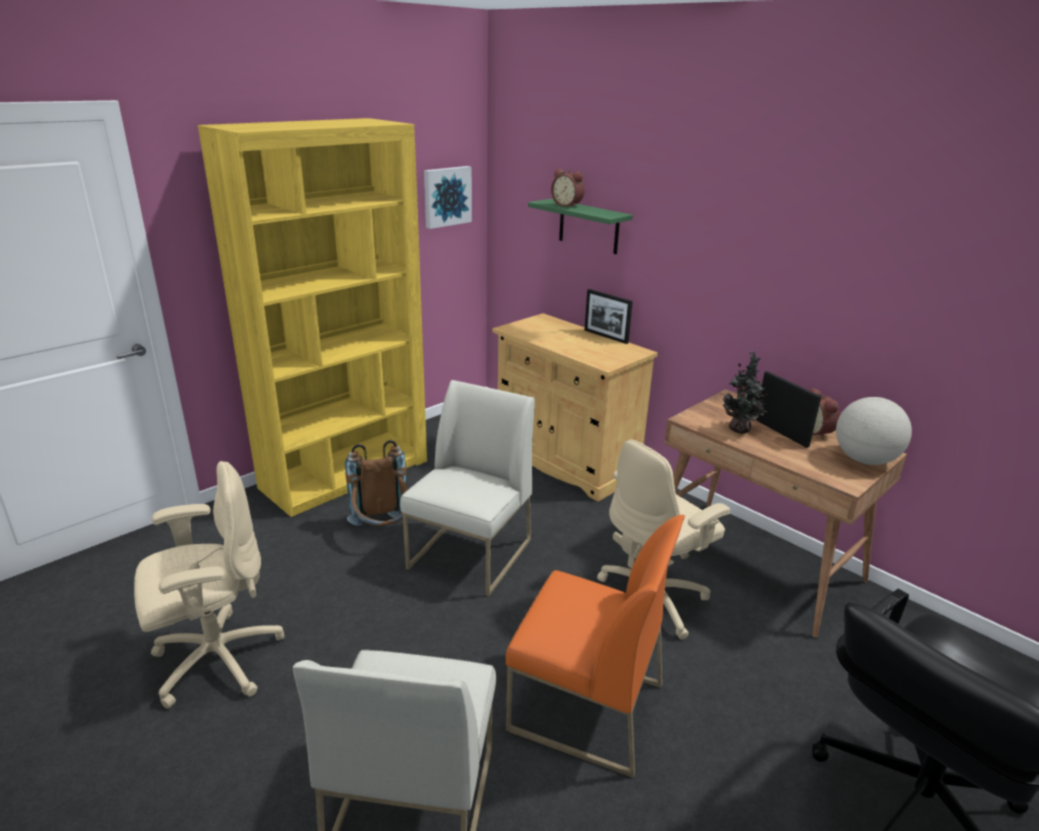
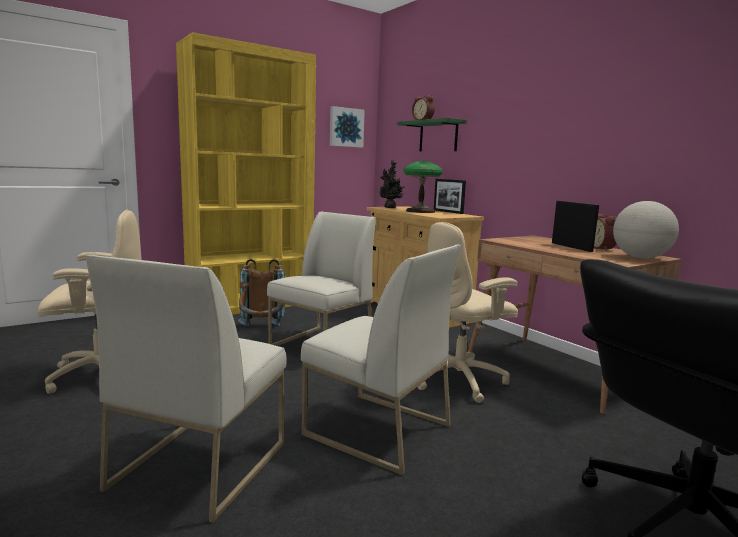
camera: 10 degrees right, 15 degrees down
orange chair [506,515,685,778] -> white chair [301,244,461,476]
potted plant [723,351,768,433] -> potted plant moved to [379,160,405,208]
none -> table lamp [403,160,443,213]

